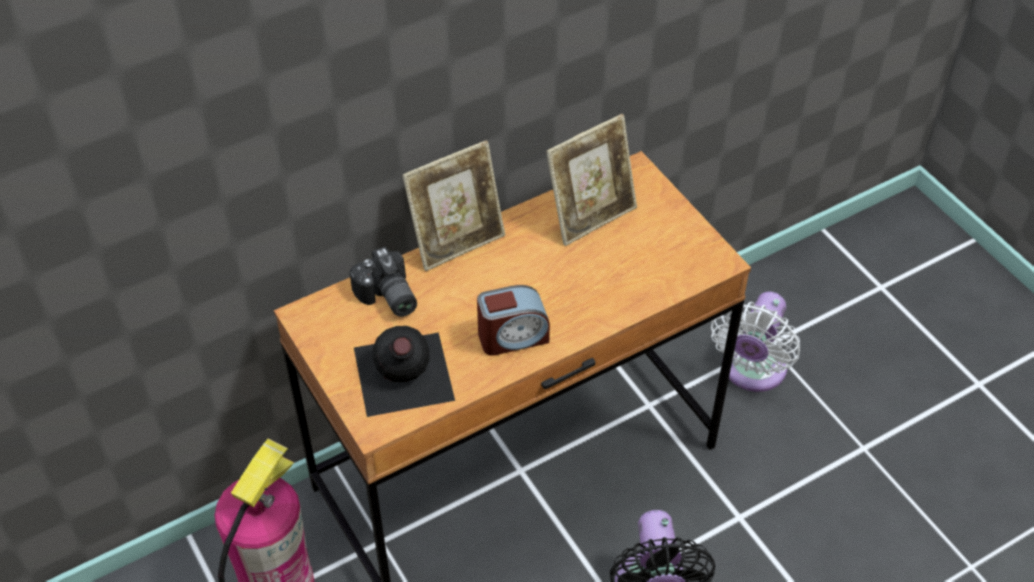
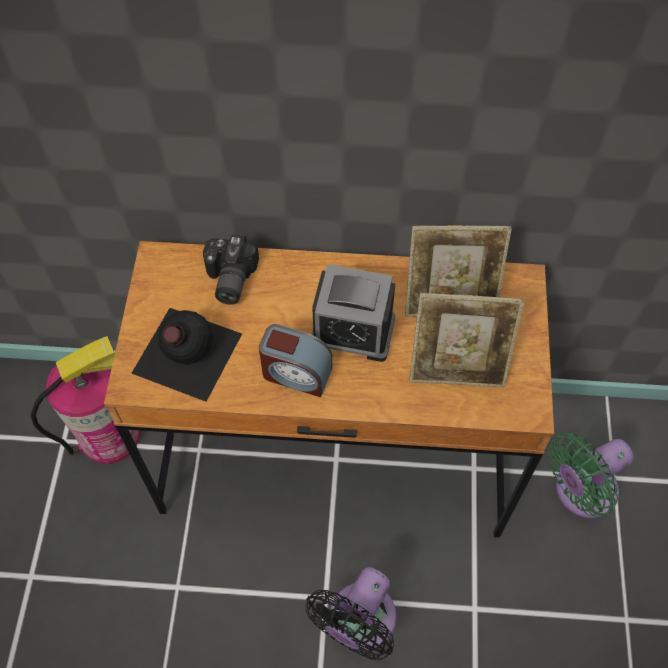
camera: 35 degrees right, 10 degrees up
picture frame [402,140,505,271] -> picture frame moved to [410,293,524,387]
white fan [711,292,800,392] -> green fan [549,433,634,519]
none -> alarm clock [311,264,396,362]

